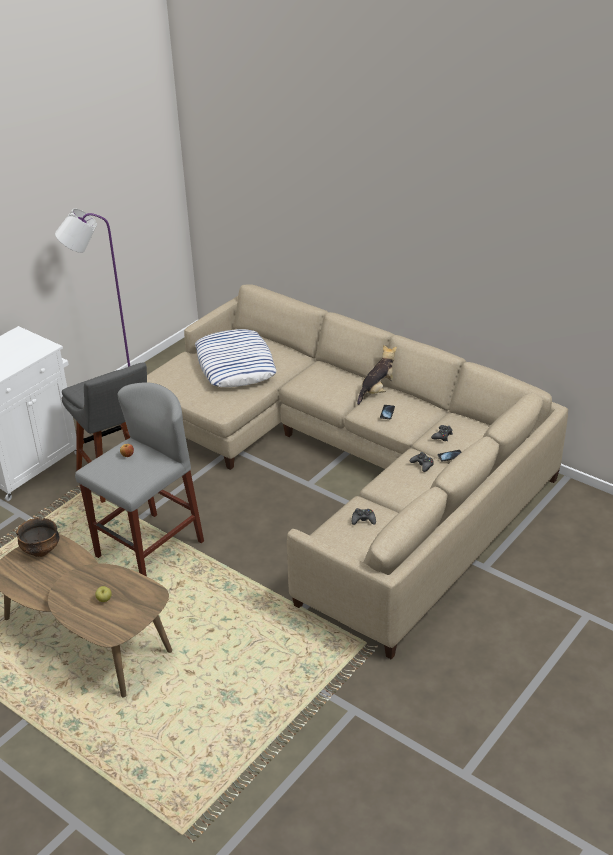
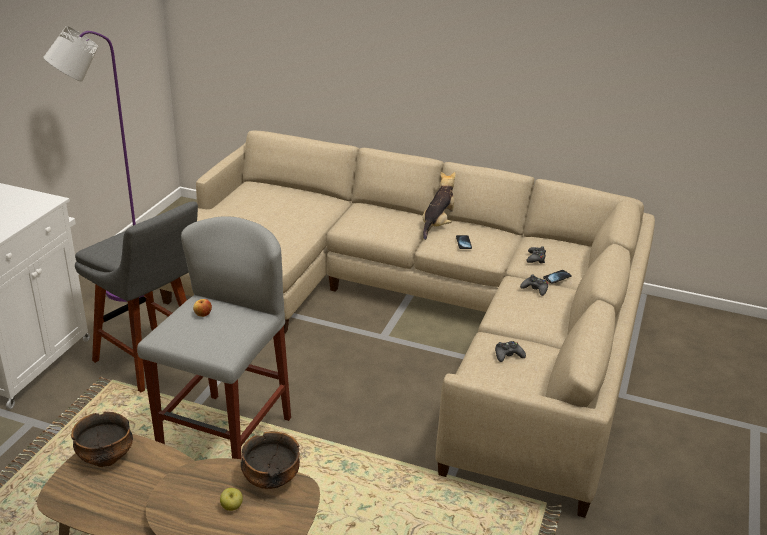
camera: 20 degrees left, 5 degrees down
pillow [195,329,277,387] -> none
none -> bowl [241,431,300,489]

